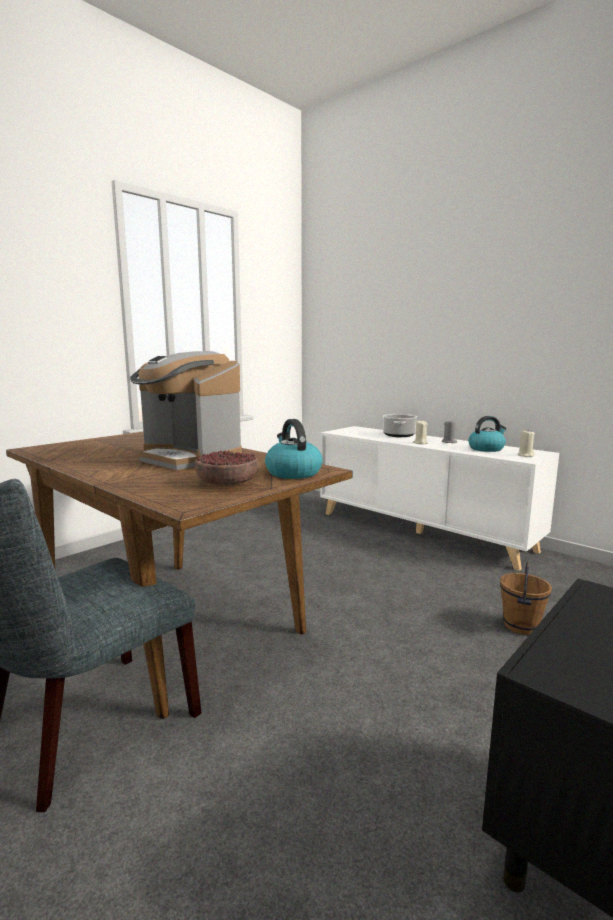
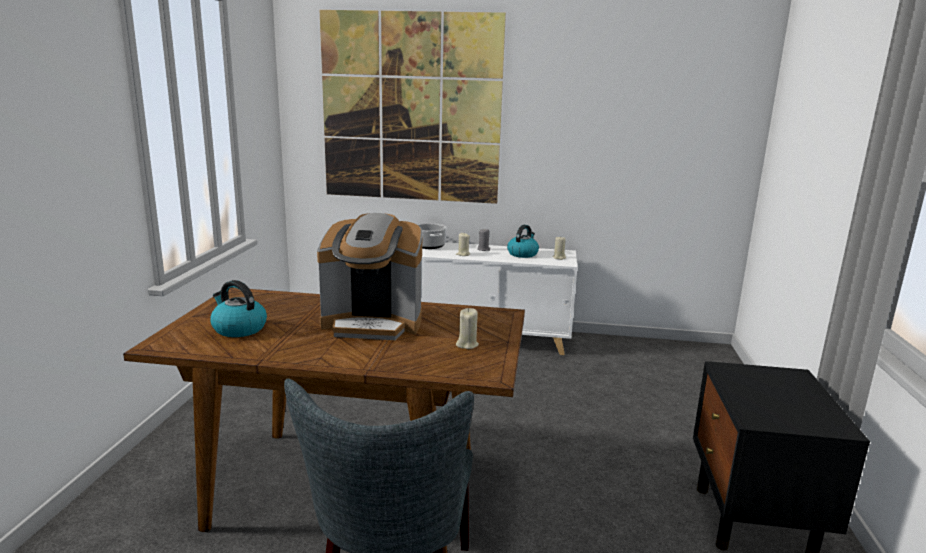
camera: 35 degrees left, 5 degrees up
bowl [195,450,258,485] -> beige candle [456,308,479,349]
kettle [265,419,323,479] -> kettle moved to [210,280,267,337]
brown bucket [500,562,552,635] -> none
none -> picture [320,10,506,204]

